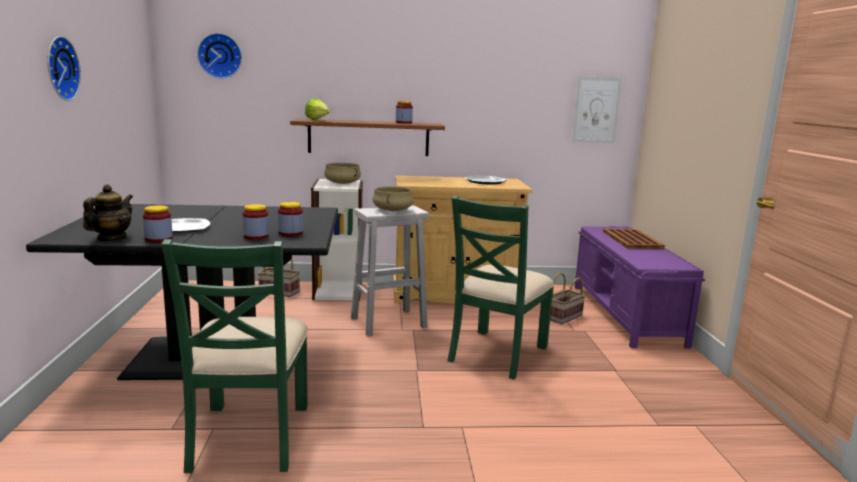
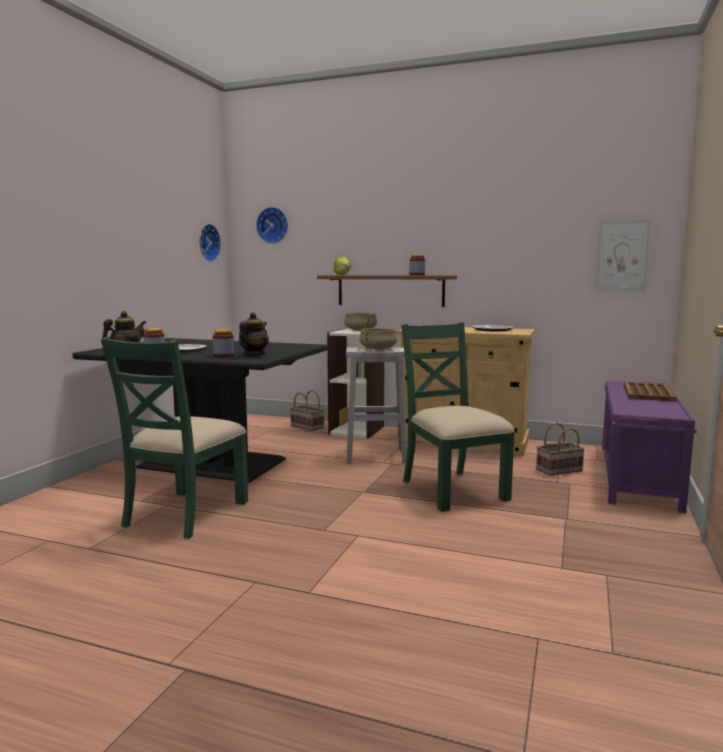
camera: 25 degrees right, 5 degrees down
wall clock [47,36,81,101] -> wall clock moved to [199,224,221,262]
jar [278,202,303,236] -> teapot [239,312,269,356]
green chair [447,195,554,380] -> green chair turned 105 degrees clockwise [401,322,515,512]

